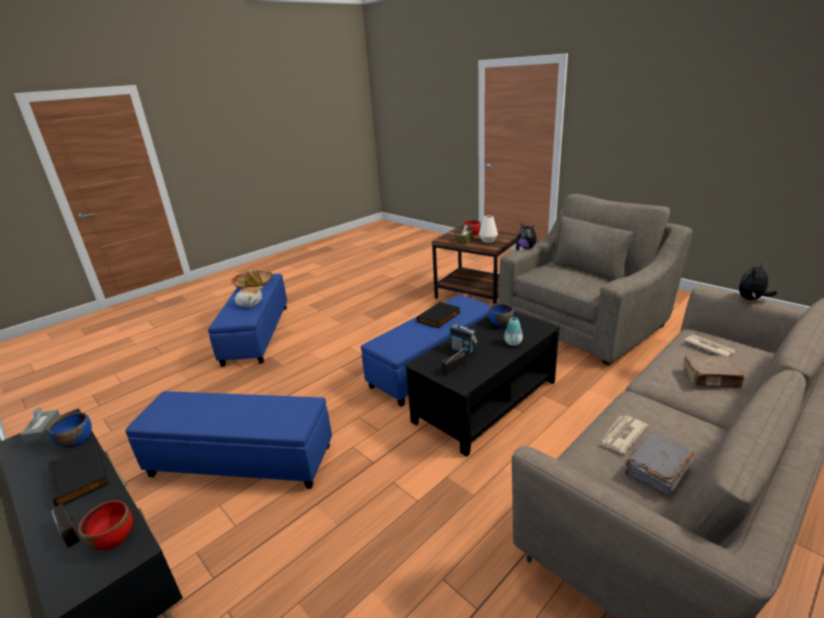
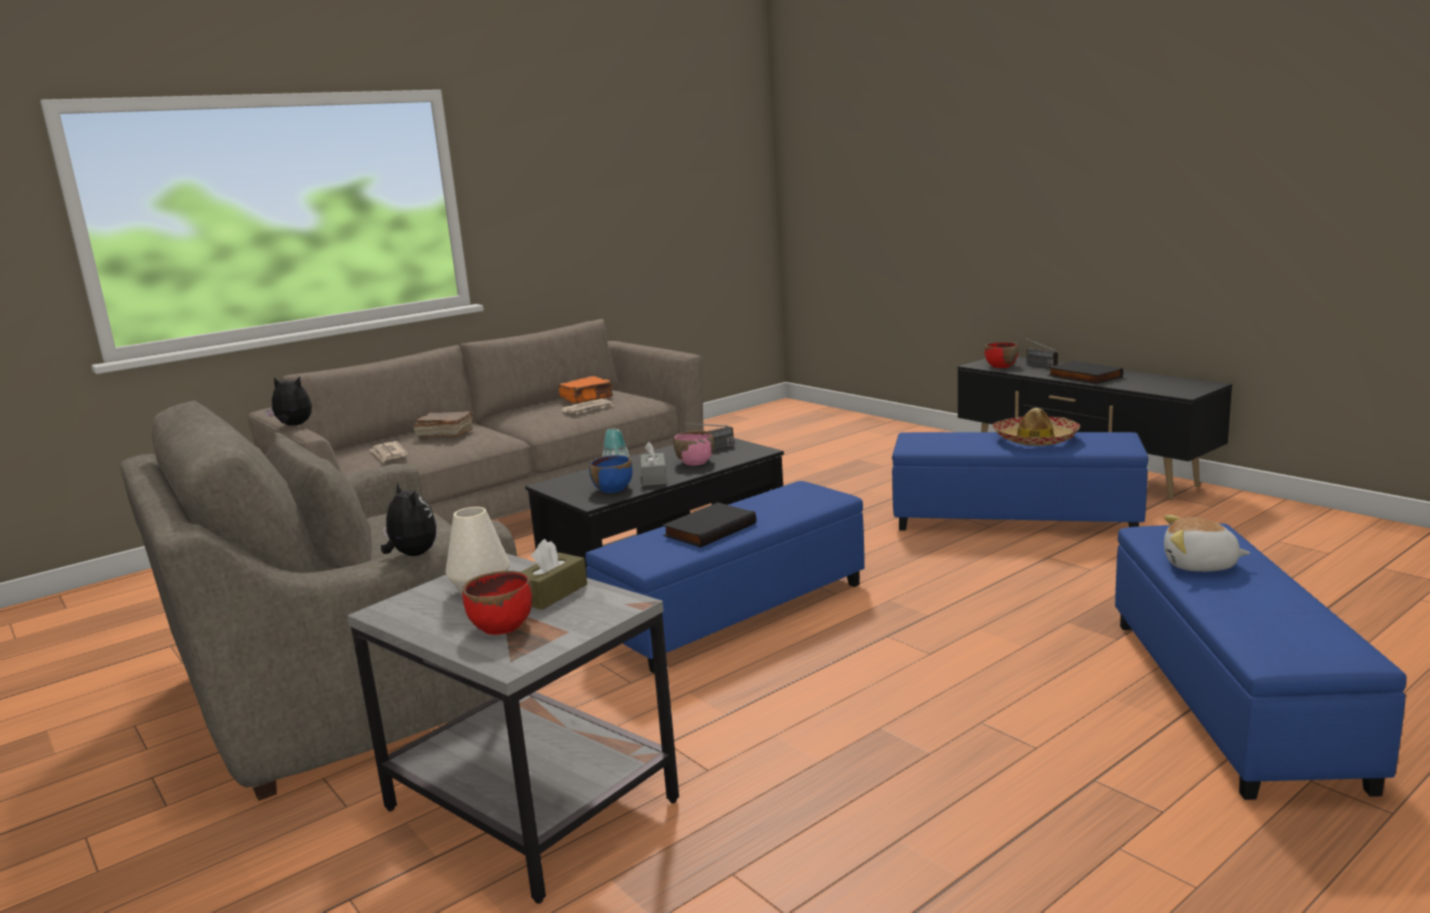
camera: 175 degrees left, 10 degrees down
grey tissue box [20,408,61,447] -> grey tissue box moved to [641,442,667,486]
blue bowl [48,412,92,448] -> none
hat [231,269,273,289] -> hat moved to [992,408,1080,446]
brown side table [432,226,520,304] -> grey side table [347,553,679,904]
radio [449,314,478,355] -> pink bowl [674,430,714,466]
grey book [625,432,694,495] -> orange book [559,376,613,403]
plush toy [738,262,777,300] -> plush toy turned 135 degrees counterclockwise [265,377,312,426]

